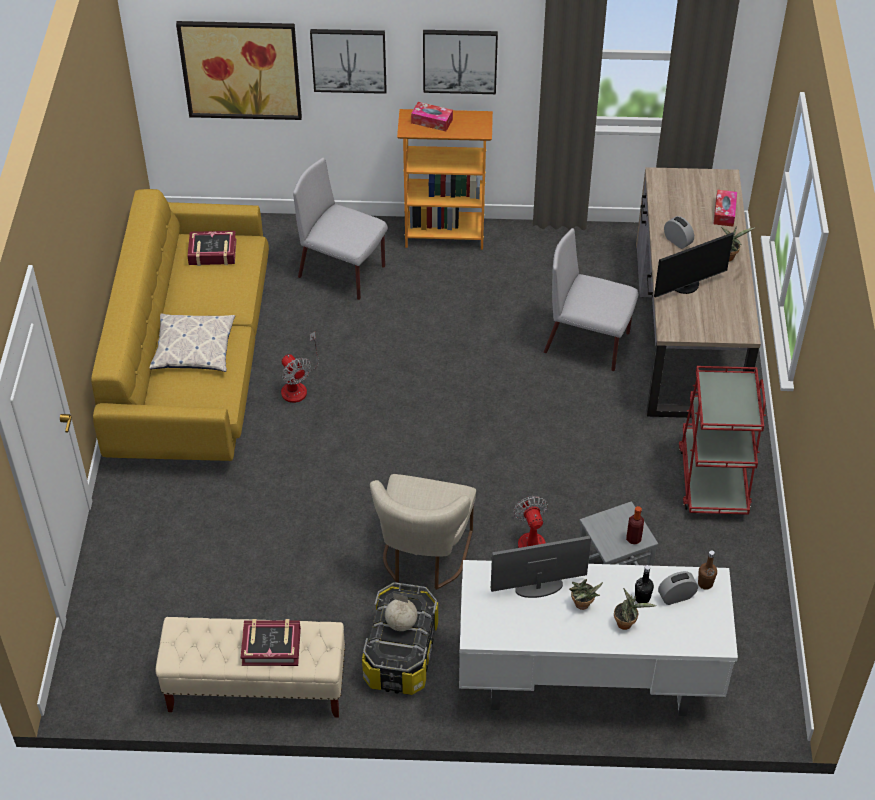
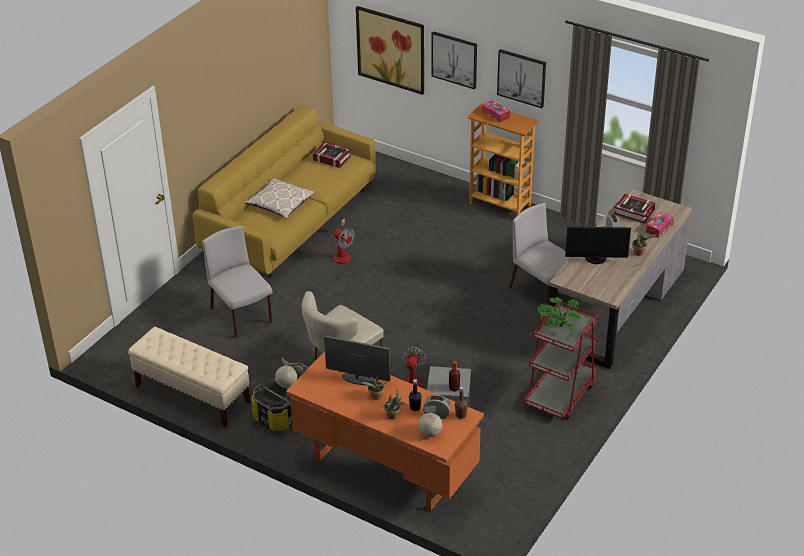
camera: 30 degrees right, 10 degrees down
book [240,619,301,666] -> book moved to [613,194,656,224]
fan [281,332,319,403] -> fan turned 45 degrees counterclockwise [332,218,355,264]
grey chair [293,158,388,300] -> grey chair moved to [202,226,272,338]
white desk [459,560,738,716] -> orange desk [286,352,484,511]
none -> globe [418,406,442,437]
none -> potted plant [537,297,581,331]

